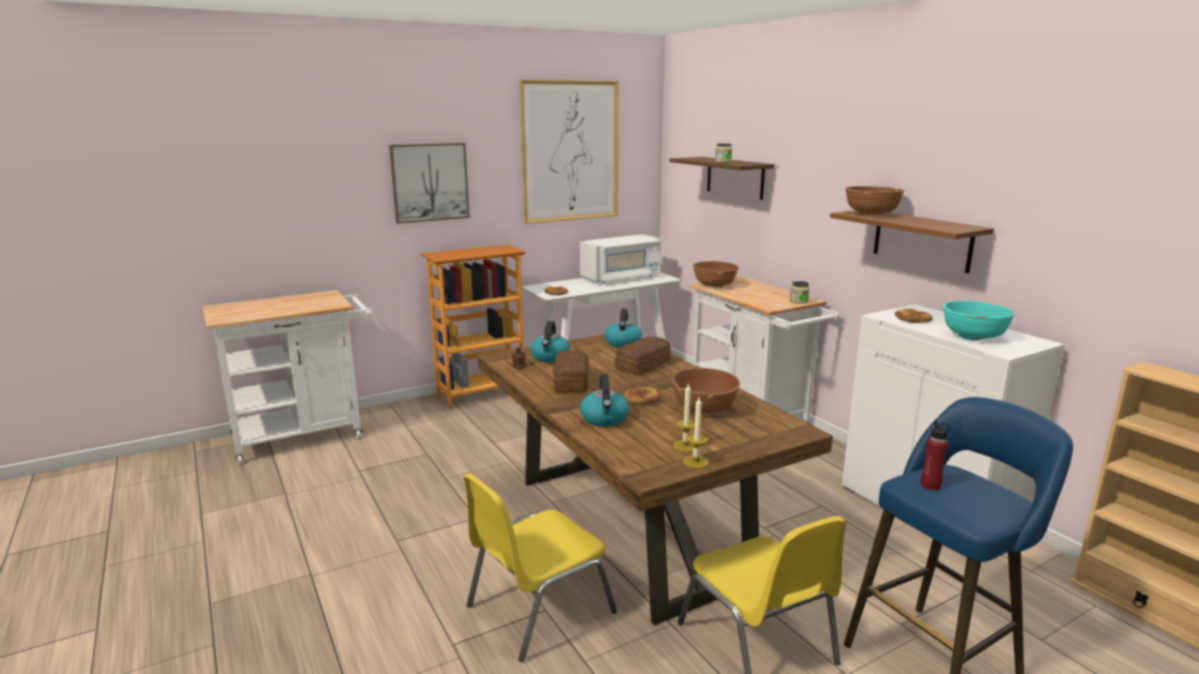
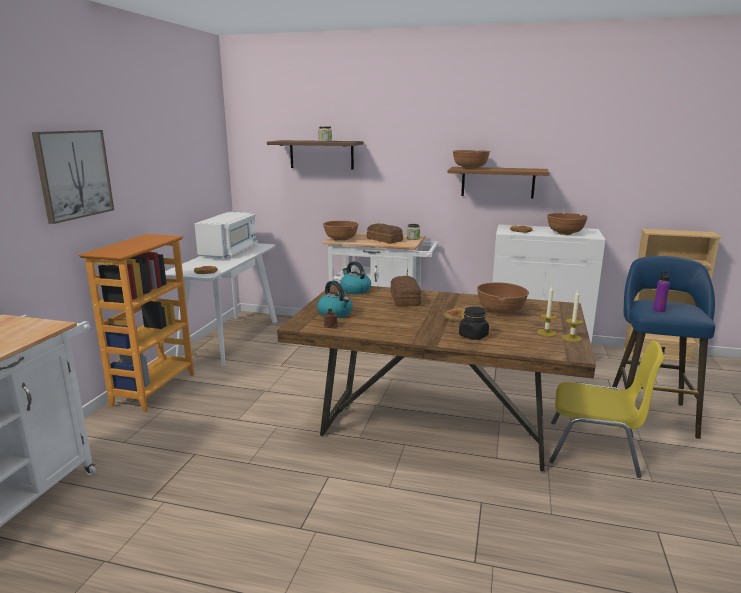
camera: 45 degrees left, 0 degrees up
yellow chair [463,474,617,662] -> none
picture [519,80,619,224] -> none
bread [553,350,589,393] -> bread moved to [367,224,403,243]
kettle [580,374,629,427] -> black jar [459,307,489,340]
red bottle [921,420,951,490] -> purple bottle [653,271,672,312]
turquoise bowl [943,301,1015,340] -> brown bowl [547,213,588,235]

